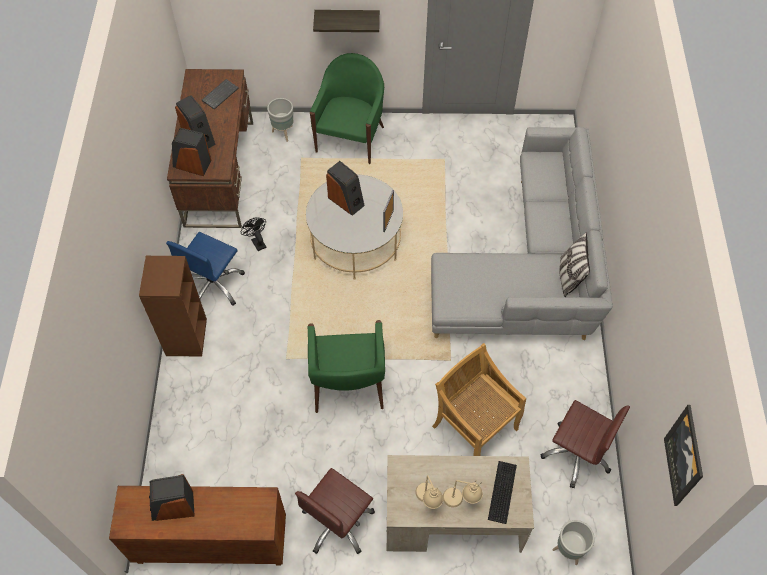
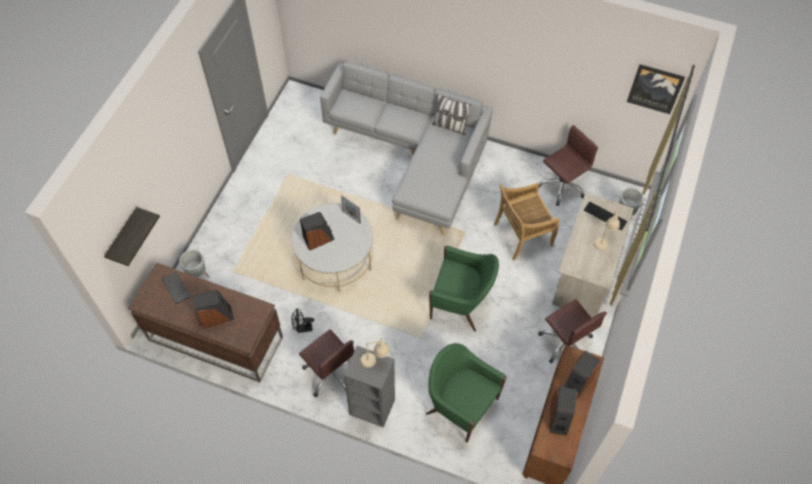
camera: 70 degrees left, 0 degrees up
brown bookcase [139,256,207,356] -> grey bookcase [344,346,395,428]
blue office chair [166,232,245,306] -> brown office chair [299,329,354,397]
speaker [172,128,211,176] -> speaker moved to [564,351,601,398]
green armchair [310,53,384,164] -> green armchair moved to [426,343,507,443]
shelf [313,10,380,32] -> shelf moved to [104,207,160,266]
beige table lamp [415,475,443,509] -> beige table lamp moved to [360,338,390,368]

